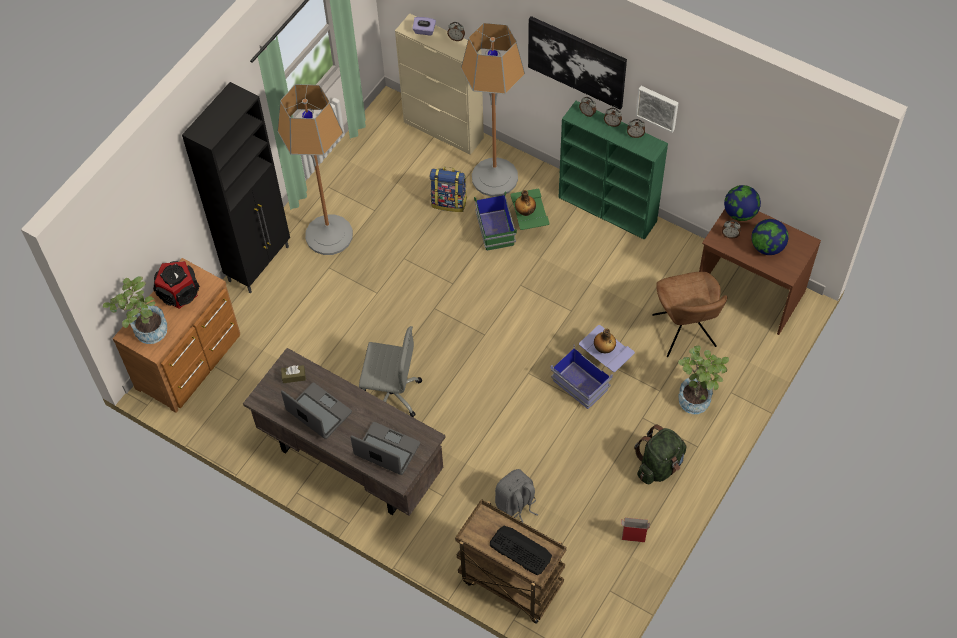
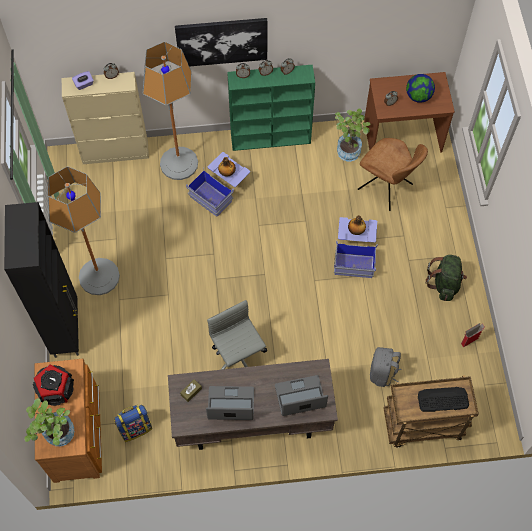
camera: 40 degrees left, 5 degrees up
grey office chair [359,326,422,417] -> grey office chair turned 90 degrees counterclockwise [207,300,267,370]
backpack [430,167,467,212] -> backpack moved to [114,405,152,442]
green storage box [474,189,550,251] -> blue storage box [186,152,250,216]
picture [636,86,678,133] -> none
potted plant [678,346,729,414] -> potted plant moved to [335,108,370,162]
globe [724,185,761,221] -> none

